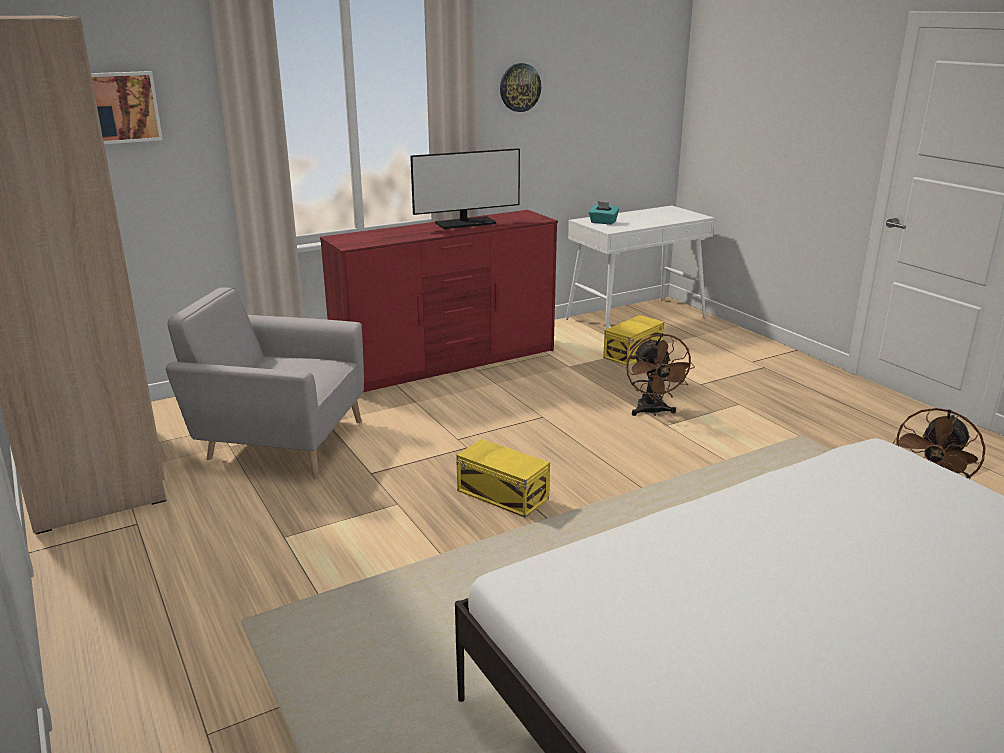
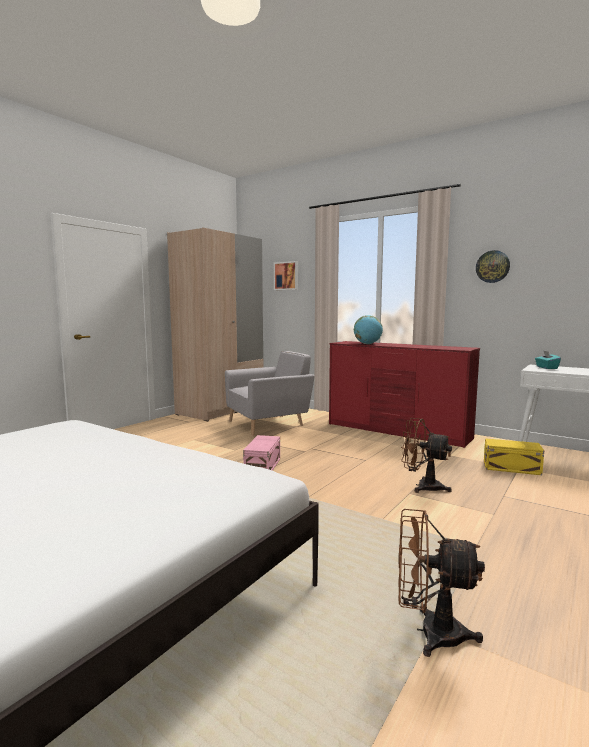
camera: 65 degrees right, 15 degrees down
grey armchair [166,287,364,479] -> grey armchair turned 75 degrees clockwise [225,351,314,436]
monitor [410,148,520,229] -> none
yellow storage box [456,439,550,518] -> pink storage box [243,435,280,471]
brown fan [626,333,695,416] -> brown fan turned 60 degrees clockwise [401,418,452,493]
none -> globe [354,315,383,344]

